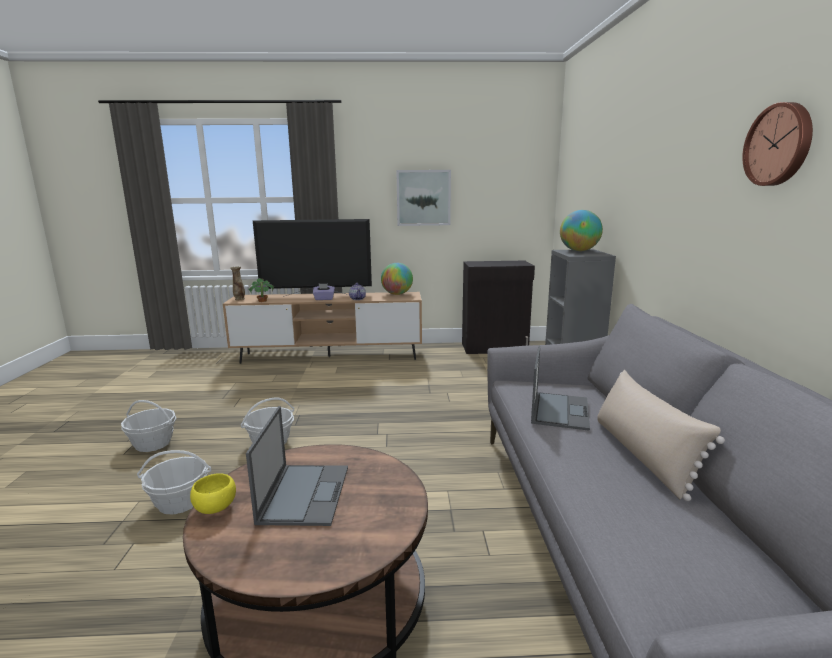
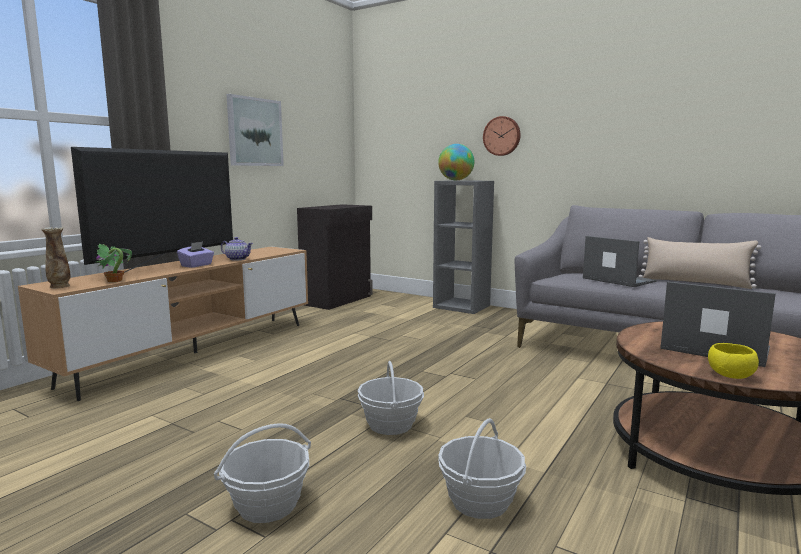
camera: 55 degrees left, 5 degrees down
globe [381,263,413,295] -> none
wall clock [742,102,813,186] -> wall clock moved to [483,116,521,156]

